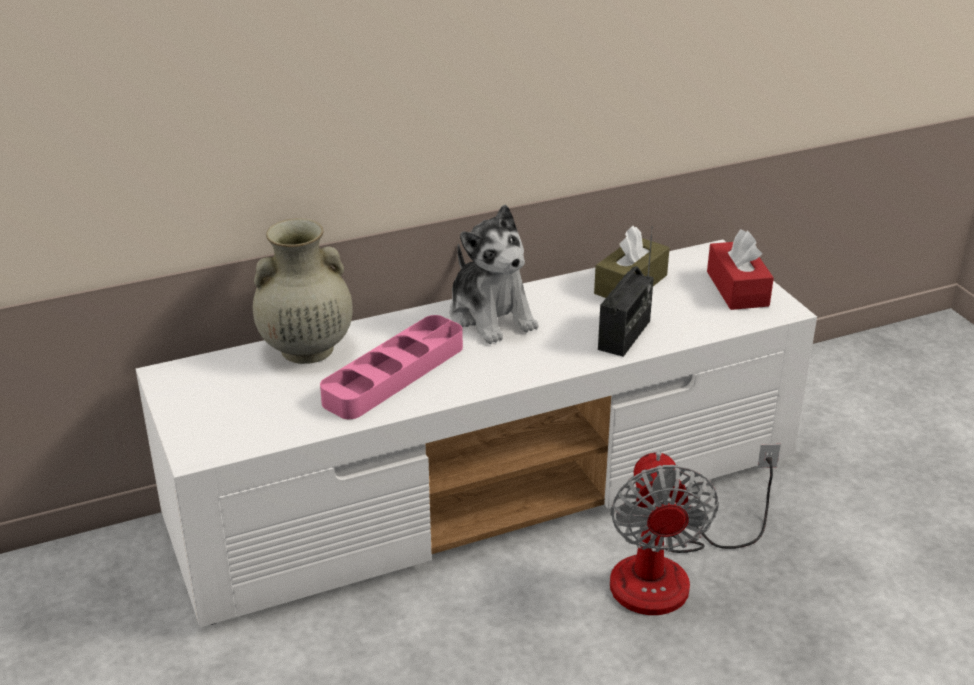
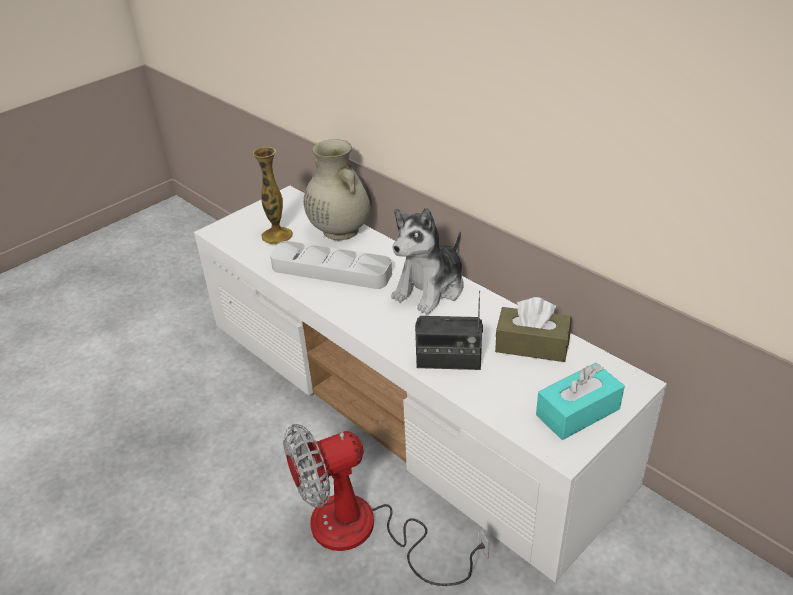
camera: 70 degrees right, 5 degrees up
pink tray [320,315,463,419] -> grey tray [270,241,392,289]
red tissue box [707,229,774,310] -> turquoise tissue box [536,363,625,440]
none -> vase [253,147,293,244]

